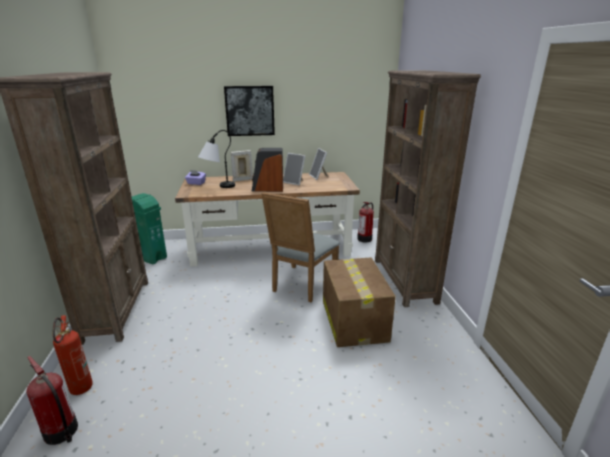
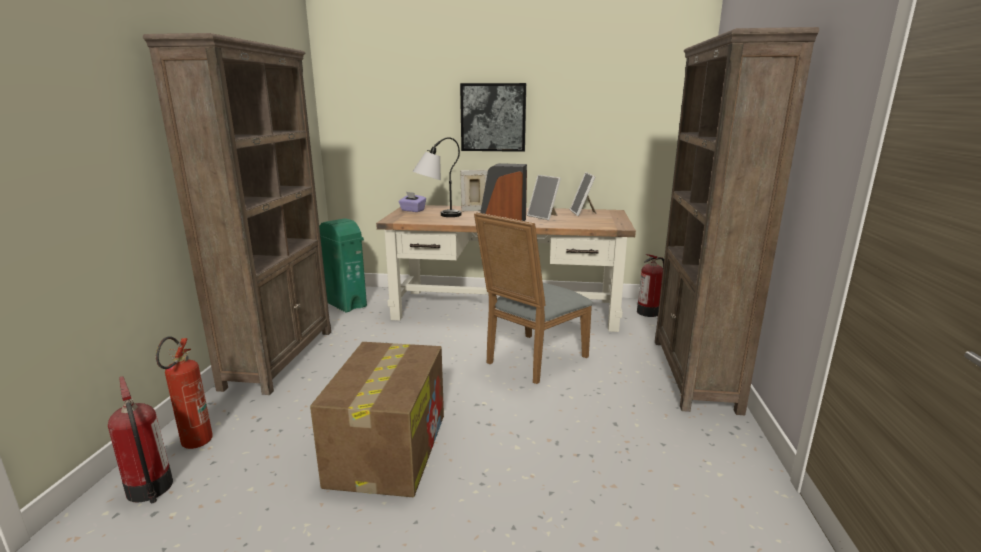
camera: 15 degrees right, 5 degrees down
cardboard box [323,258,396,347] -> cardboard box moved to [310,342,444,497]

